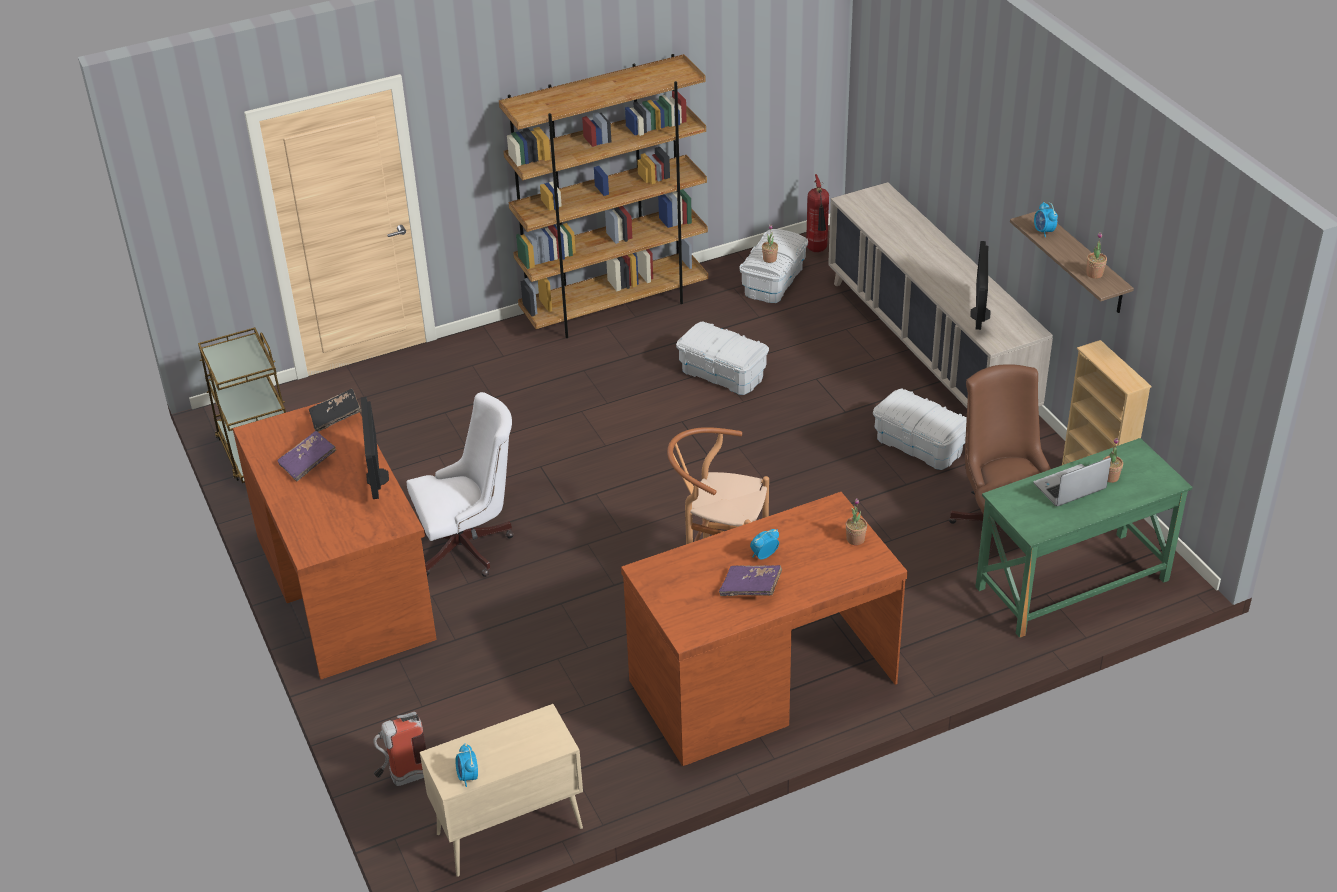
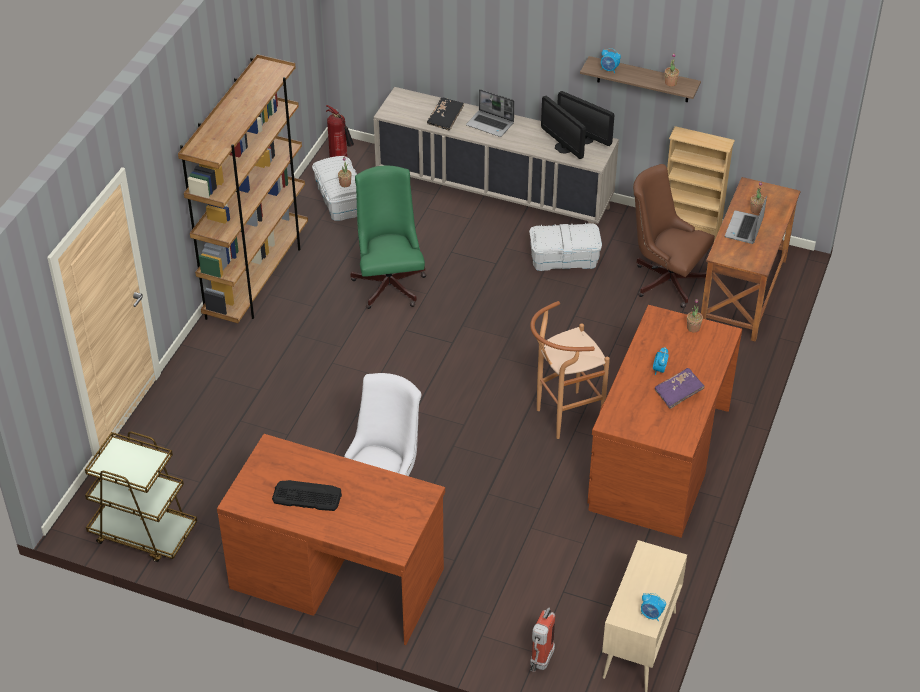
camera: 45 degrees left, 5 degrees up
purple book [277,431,336,481] -> keyboard [272,480,342,511]
black book [309,389,361,432] -> black book moved to [427,97,464,131]
monitor [361,397,389,499] -> monitor moved to [557,91,614,146]
white storage box [676,321,769,395] -> green office chair [351,166,426,309]
green desk [975,438,1193,638] -> brown desk [701,177,800,342]
none -> laptop [466,89,515,137]

